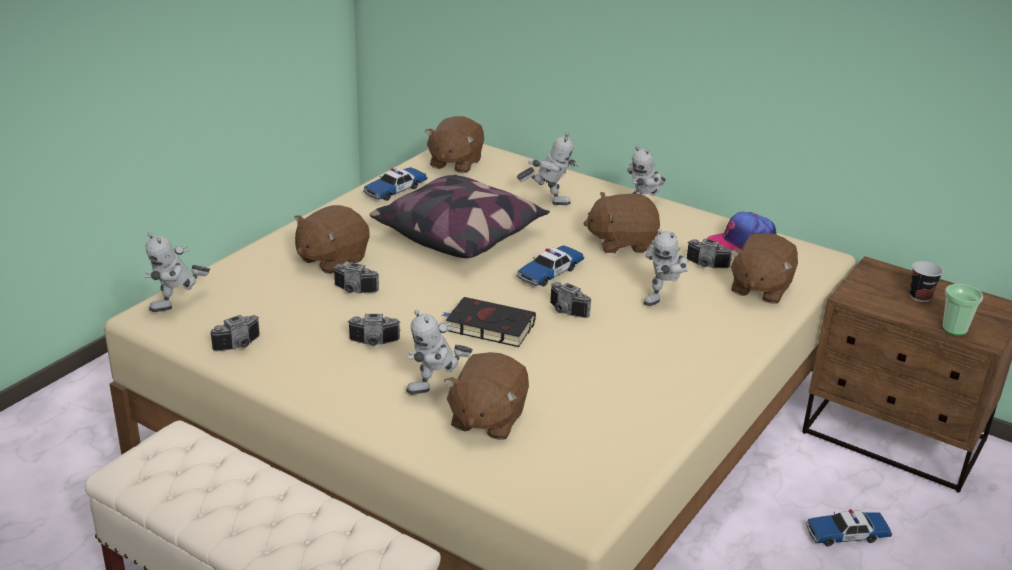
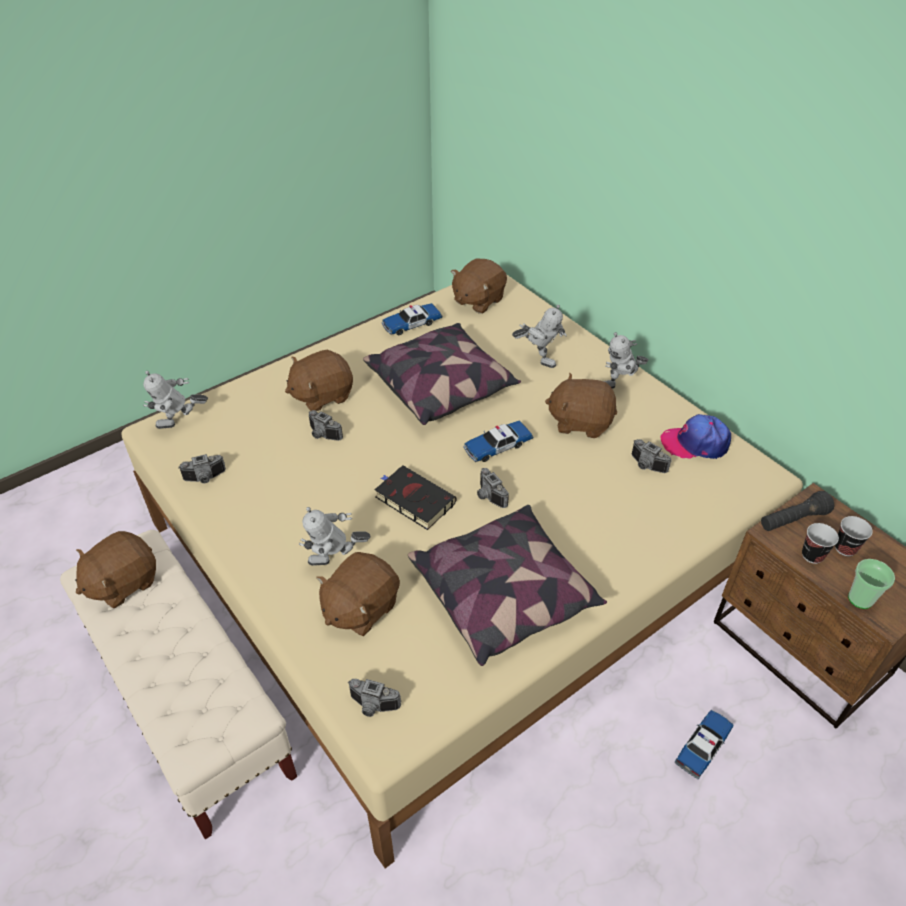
camera: 20 degrees right, 15 degrees up
camera [348,314,400,346] -> camera moved to [348,679,401,717]
toy robot [644,229,688,306] -> none
brown plush toy [730,233,798,304] -> brown plush toy moved to [75,531,156,608]
toy car [806,509,892,546] -> toy car turned 120 degrees clockwise [675,710,734,779]
none -> pillow [408,505,607,666]
none -> black flashlight [761,491,834,531]
none -> cup [802,523,839,564]

